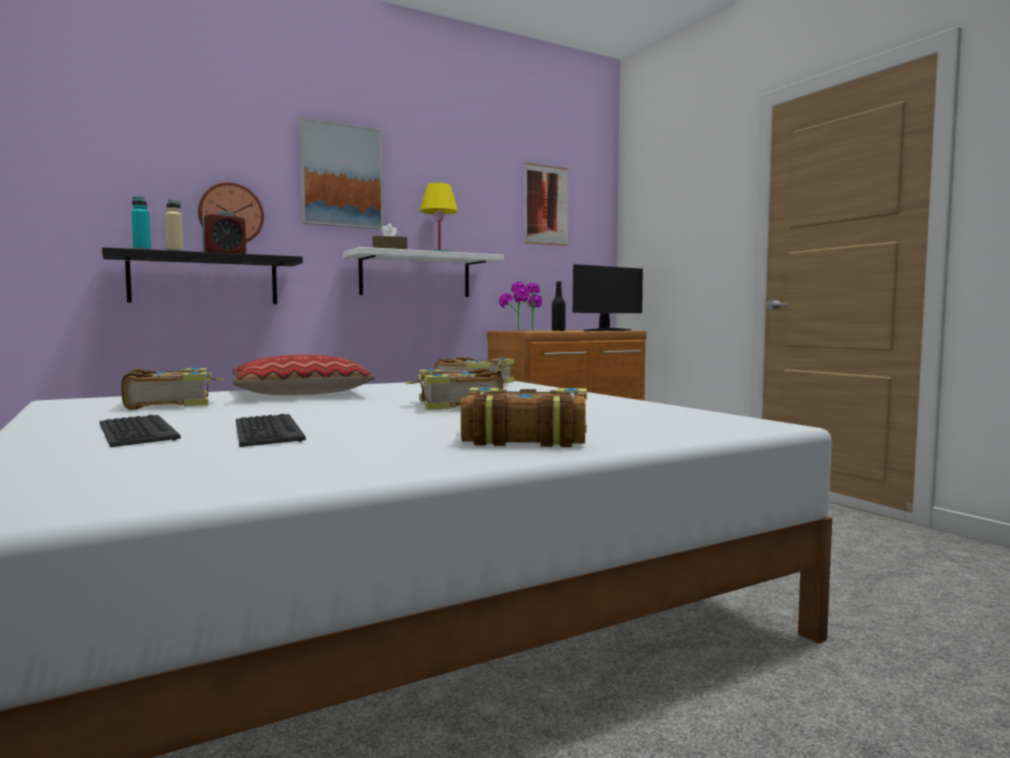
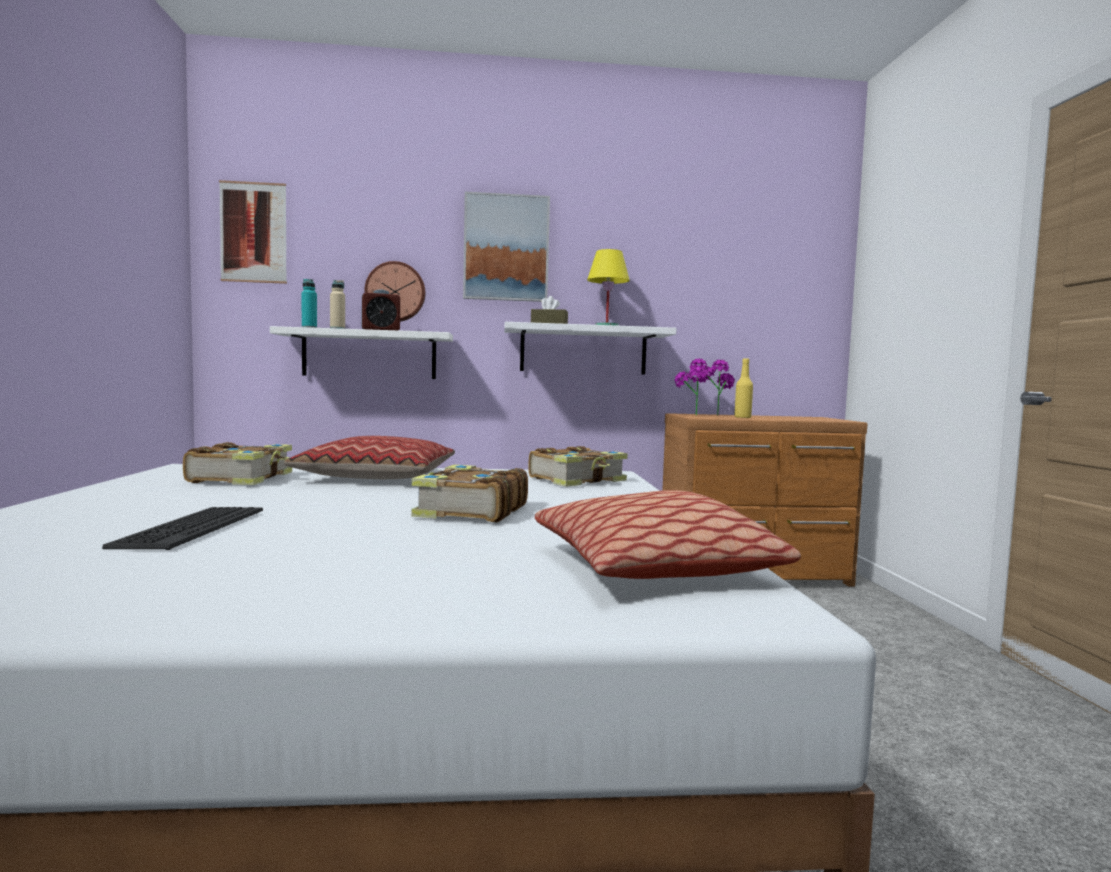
camera: 25 degrees right, 0 degrees up
keyboard [100,415,181,447] -> none
black shelf [102,247,303,304] -> white shelf [270,326,453,379]
book [461,387,587,447] -> none
picture [524,163,568,246] -> picture moved to [219,180,287,284]
black bottle [552,281,566,331] -> yellow bottle [734,358,753,418]
monitor [573,264,643,331] -> none
none -> pillow [535,490,801,579]

